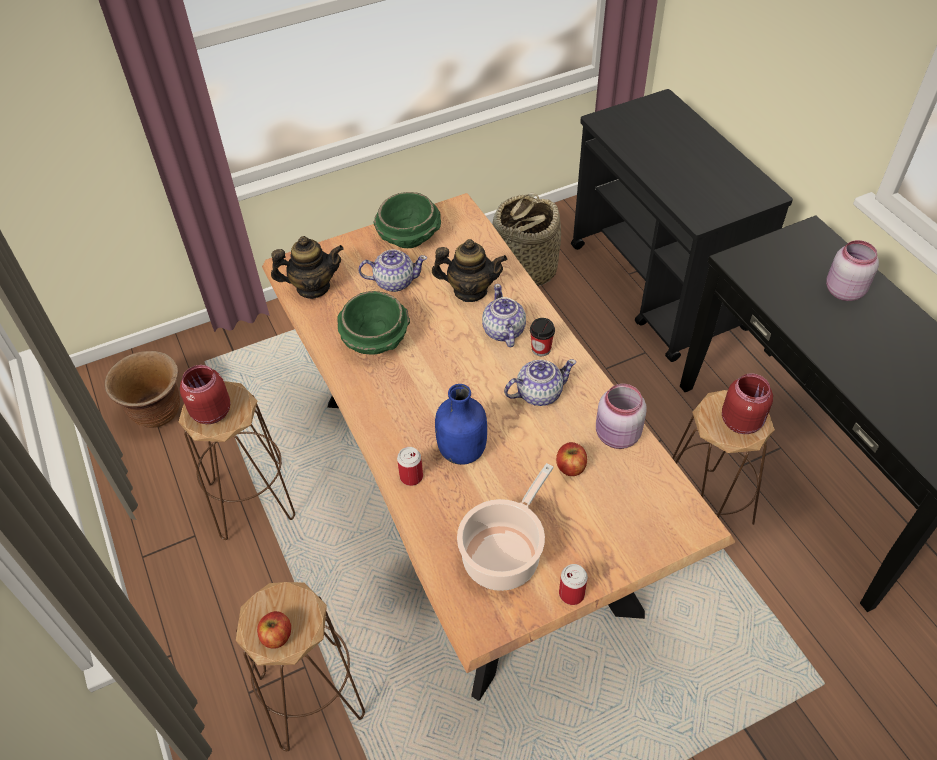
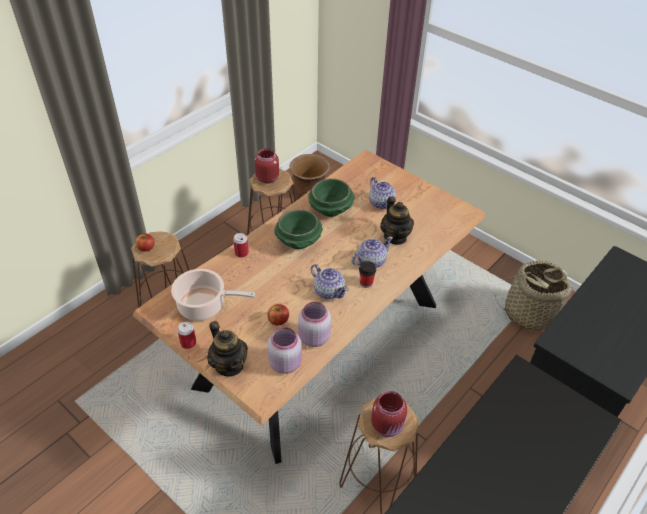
camera: 65 degrees right, 5 degrees down
teapot [271,236,344,299] -> teapot moved to [207,321,248,376]
green bowl [374,192,441,248] -> green bowl moved to [274,209,323,249]
blue bottle [435,384,487,465] -> none
pink jar [826,240,879,301] -> pink jar moved to [267,327,302,374]

